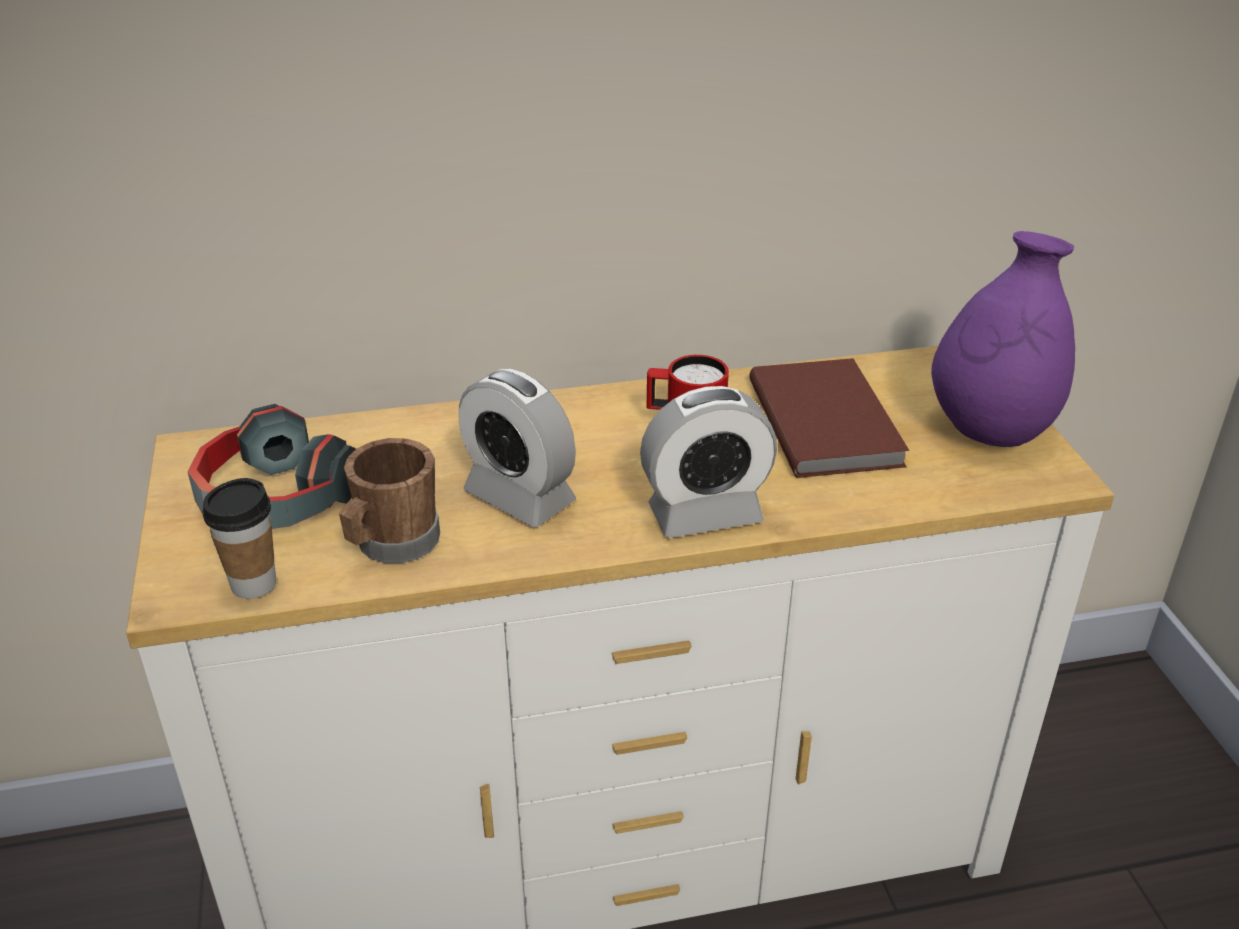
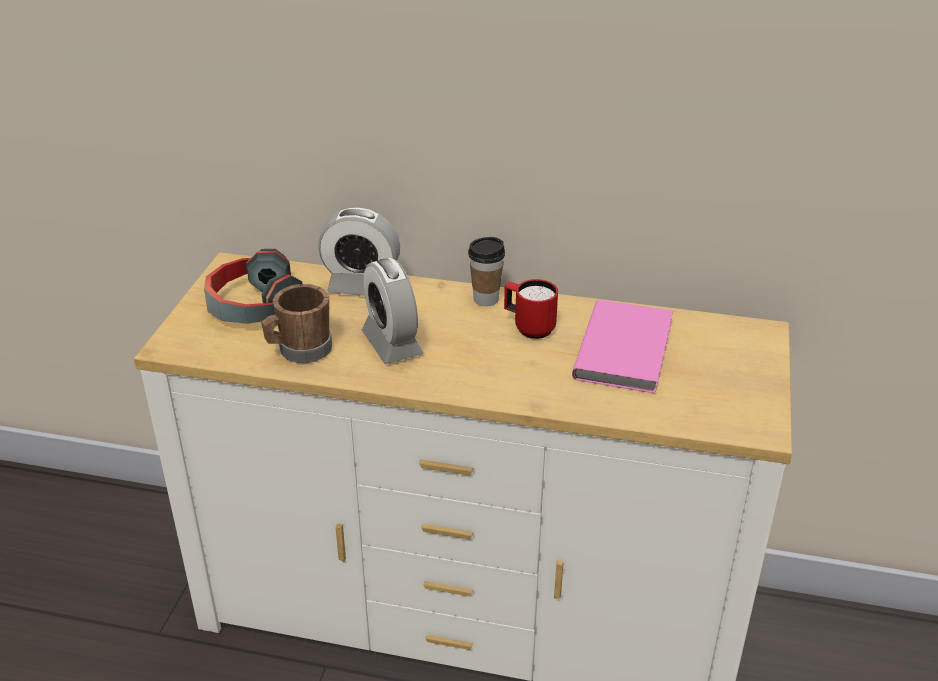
camera: 25 degrees right, 0 degrees up
cup [202,478,276,599] -> cup moved to [468,237,505,306]
alarm clock [640,386,777,538] -> alarm clock moved to [318,208,400,296]
brown book [749,358,909,478] -> pink book [572,299,673,393]
purple vase [931,231,1075,447] -> none

